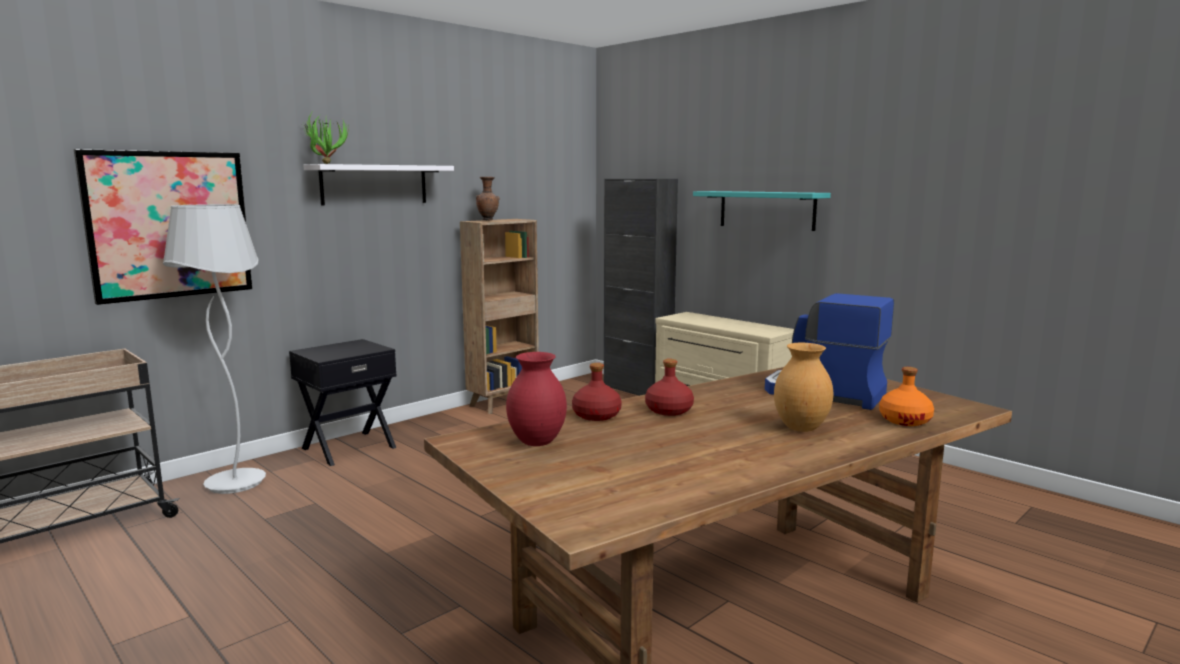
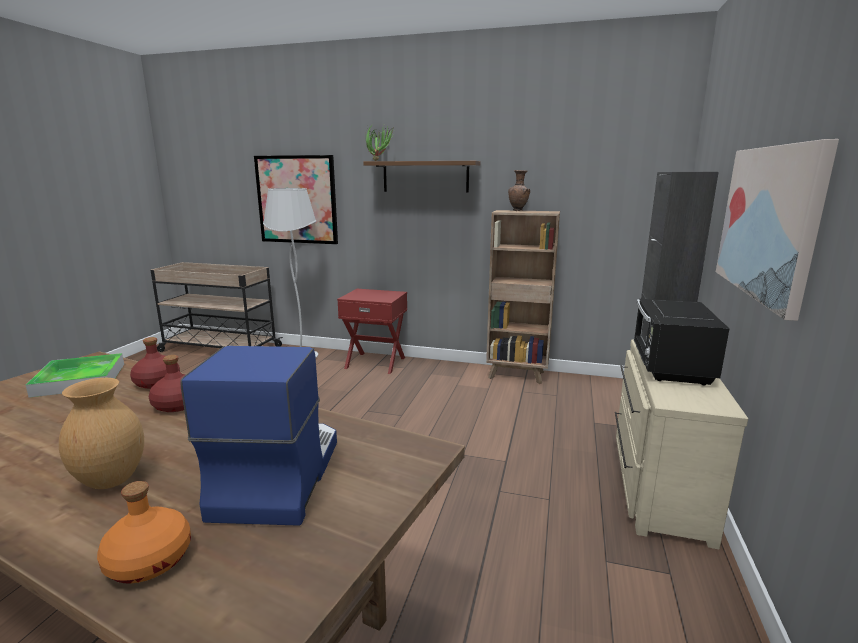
camera: 60 degrees right, 5 degrees up
black nightstand [289,339,397,466] -> red nightstand [337,289,407,374]
white shelf [303,164,454,206] -> brown shelf [363,161,481,193]
red vase [506,352,567,446] -> tray [26,353,124,398]
turquoise shelf [693,191,831,231] -> picture [716,139,839,321]
none -> black microwave [634,299,729,386]

